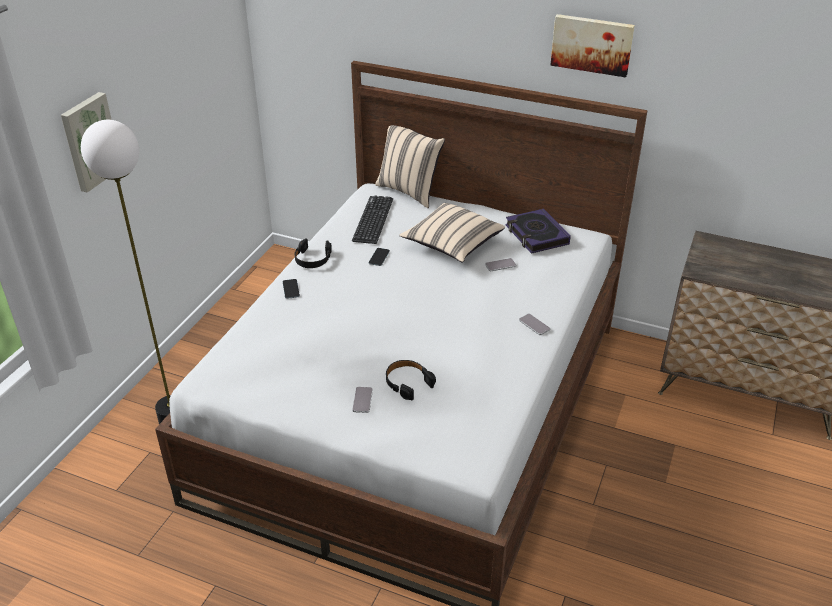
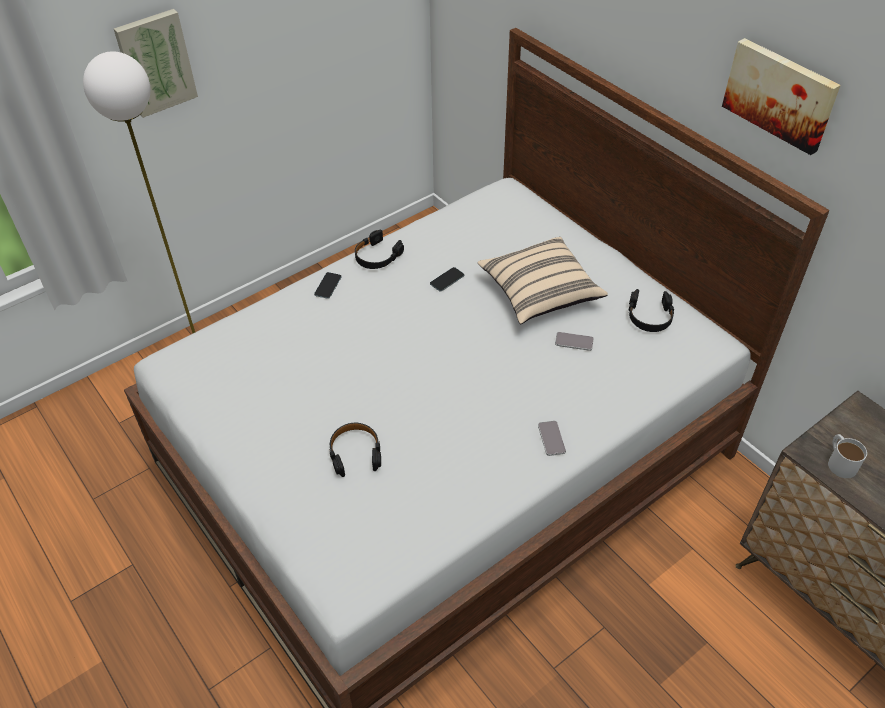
camera: 30 degrees right, 10 degrees up
keyboard [352,196,393,244] -> none
phone [352,387,373,413] -> none
beige pillow [375,125,445,208] -> none
book [505,209,571,254] -> black headphones [628,289,674,332]
none -> white mug [828,434,867,478]

